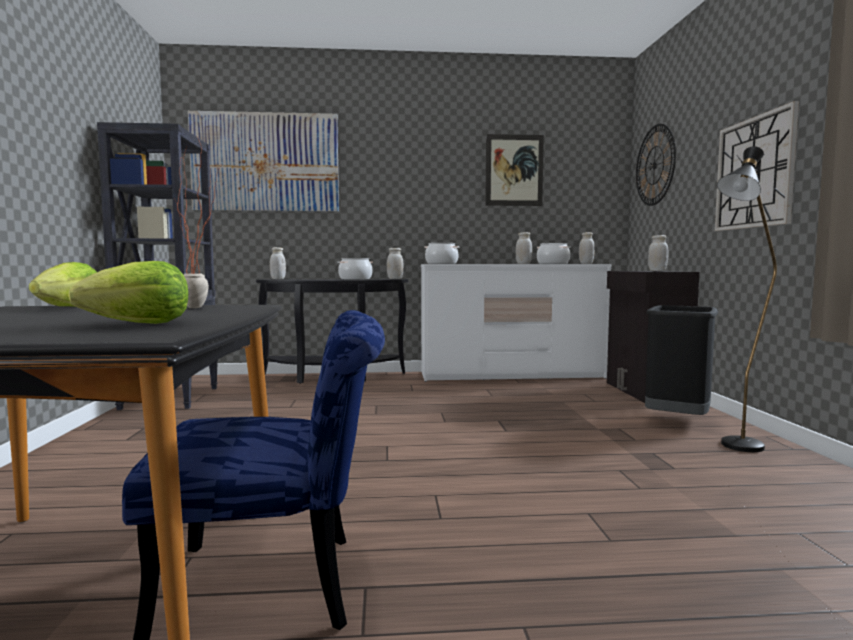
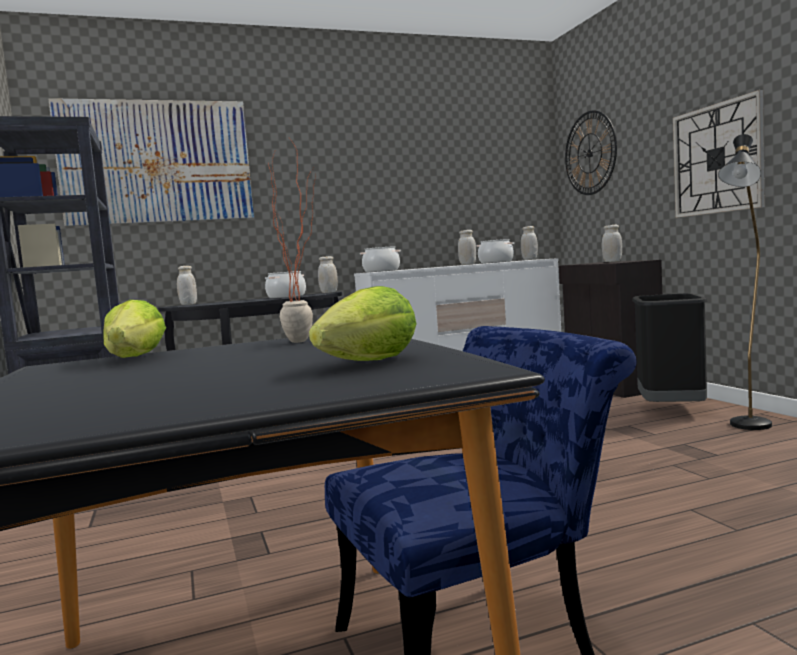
camera: 15 degrees left, 0 degrees up
picture [485,134,544,206] -> none

